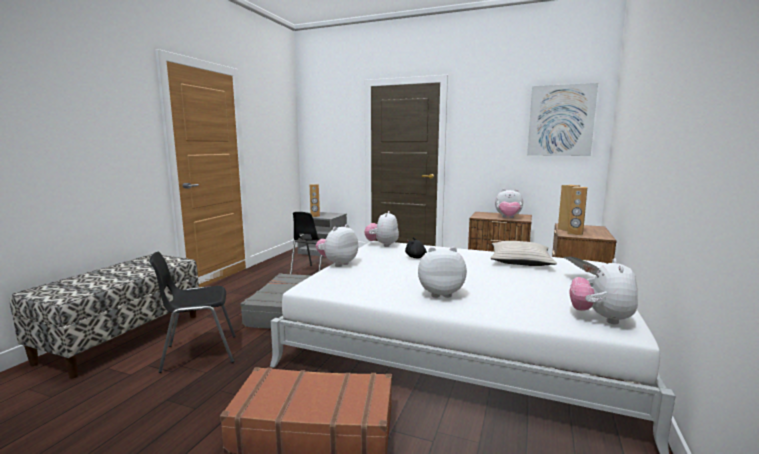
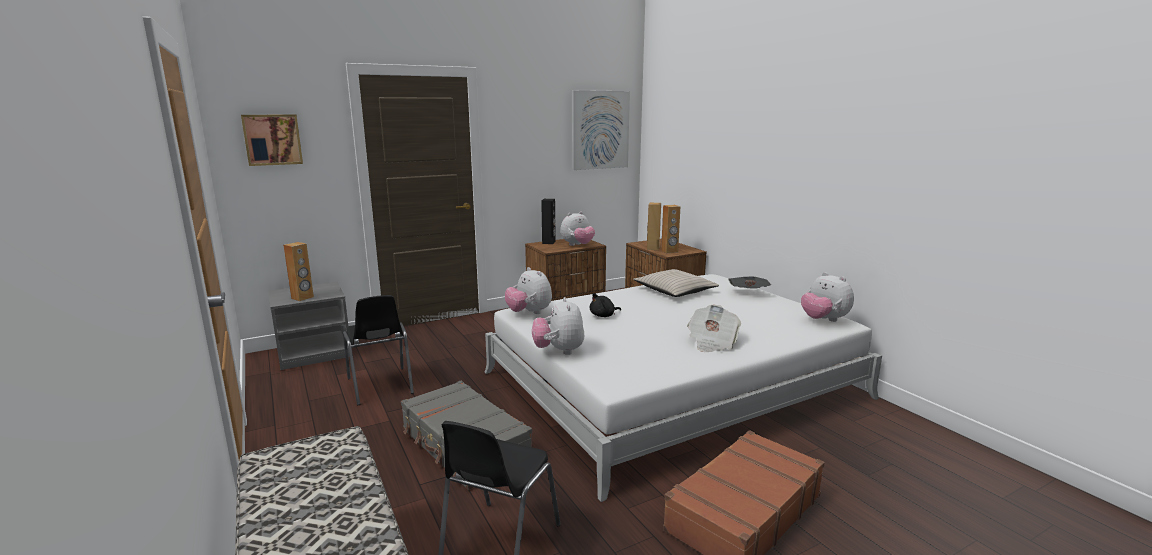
camera: 50 degrees left, 5 degrees up
plush toy [418,247,467,298] -> newspaper [687,305,741,352]
none -> picture [241,114,303,166]
none -> black speaker [541,199,556,244]

